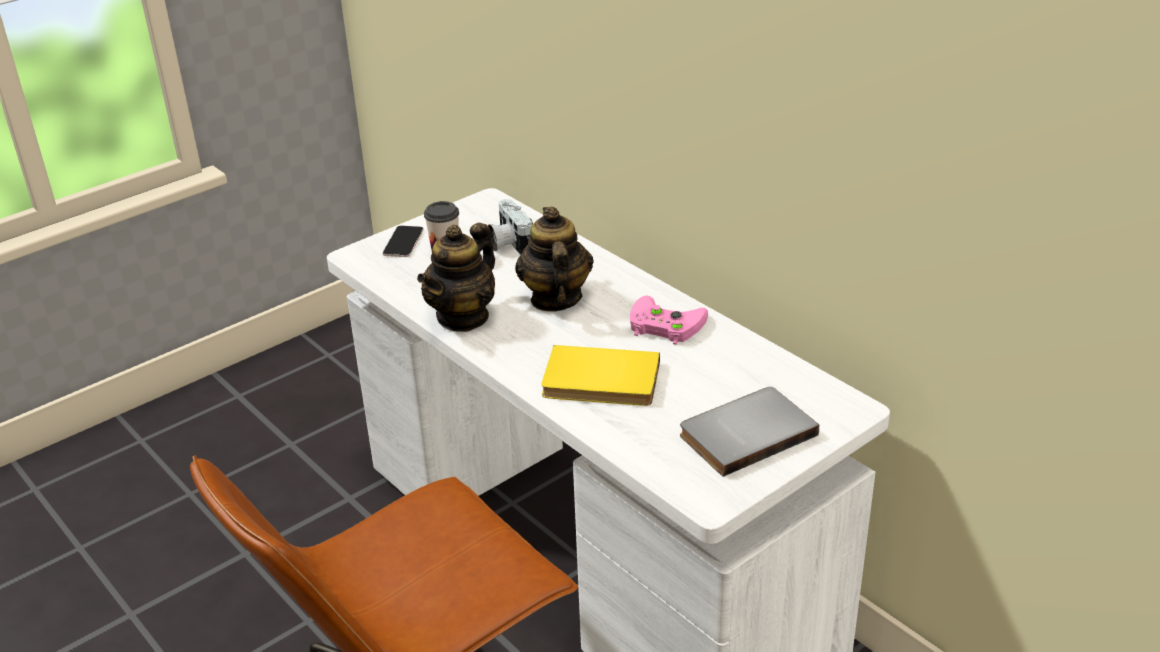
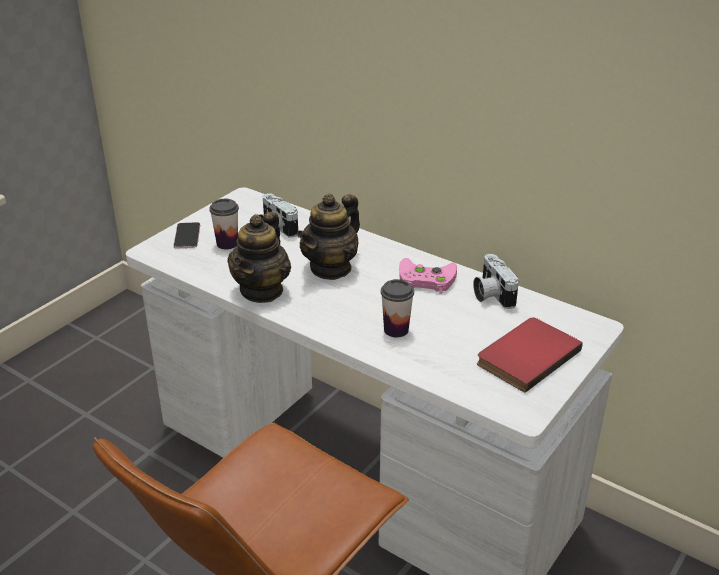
camera: 15 degrees left, 0 degrees up
teapot [515,207,594,312] -> teapot turned 120 degrees counterclockwise [297,194,360,280]
yellow book [541,345,660,406] -> cup [381,279,414,337]
grey book [680,387,819,477] -> red book [477,317,583,393]
none -> camera [473,254,519,309]

